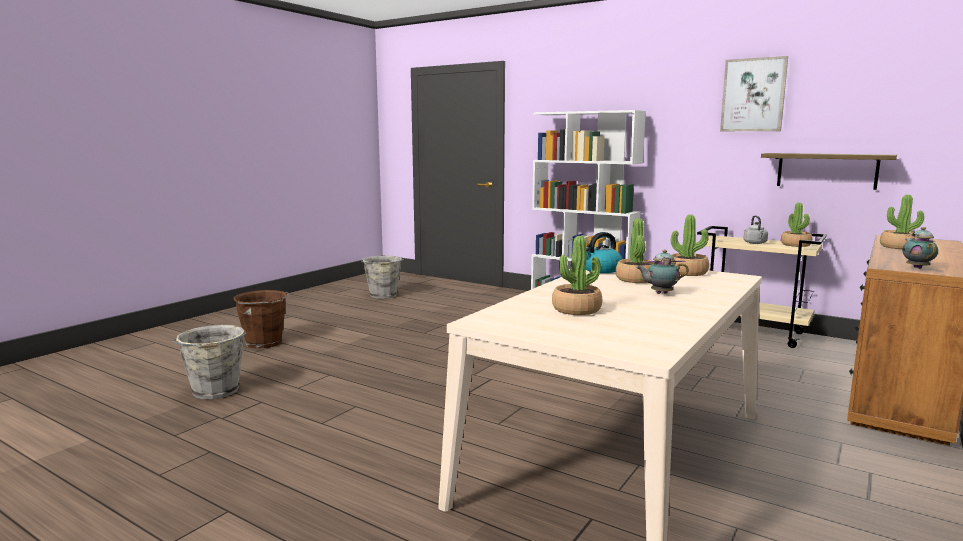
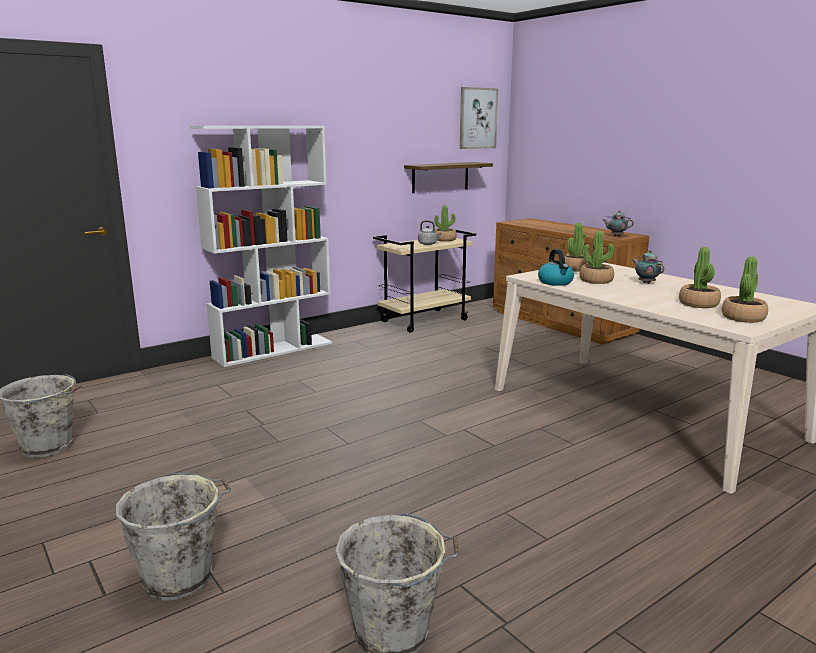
camera: 70 degrees left, 5 degrees up
brown bucket [234,290,289,348] -> grey bucket [116,473,231,601]
teapot [636,249,689,294] -> teapot turned 135 degrees clockwise [633,250,665,284]
picture [720,56,788,131] -> picture moved to [460,87,498,149]
potted plant [880,195,924,249] -> potted plant moved to [722,256,768,323]

